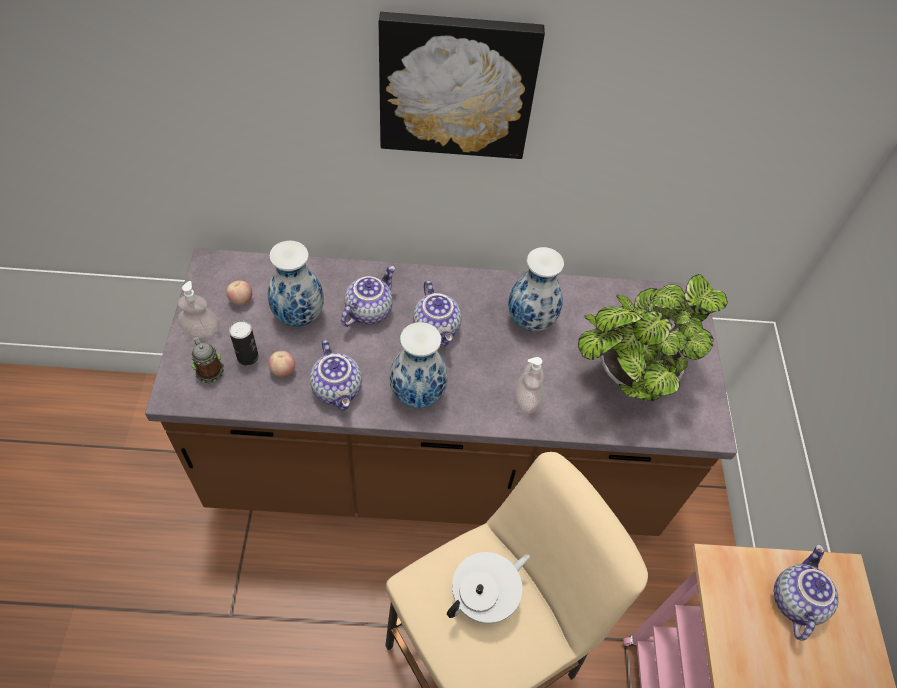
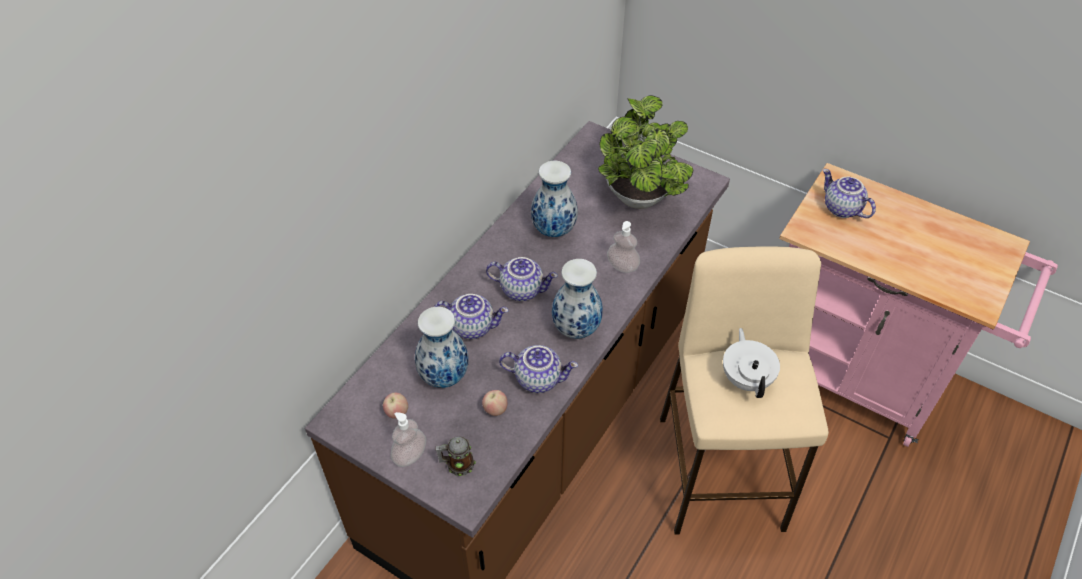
camera: 55 degrees left, 5 degrees down
can [229,320,259,366] -> none
teapot [341,266,395,327] -> teapot turned 120 degrees clockwise [434,294,509,339]
picture [379,12,545,159] -> none

